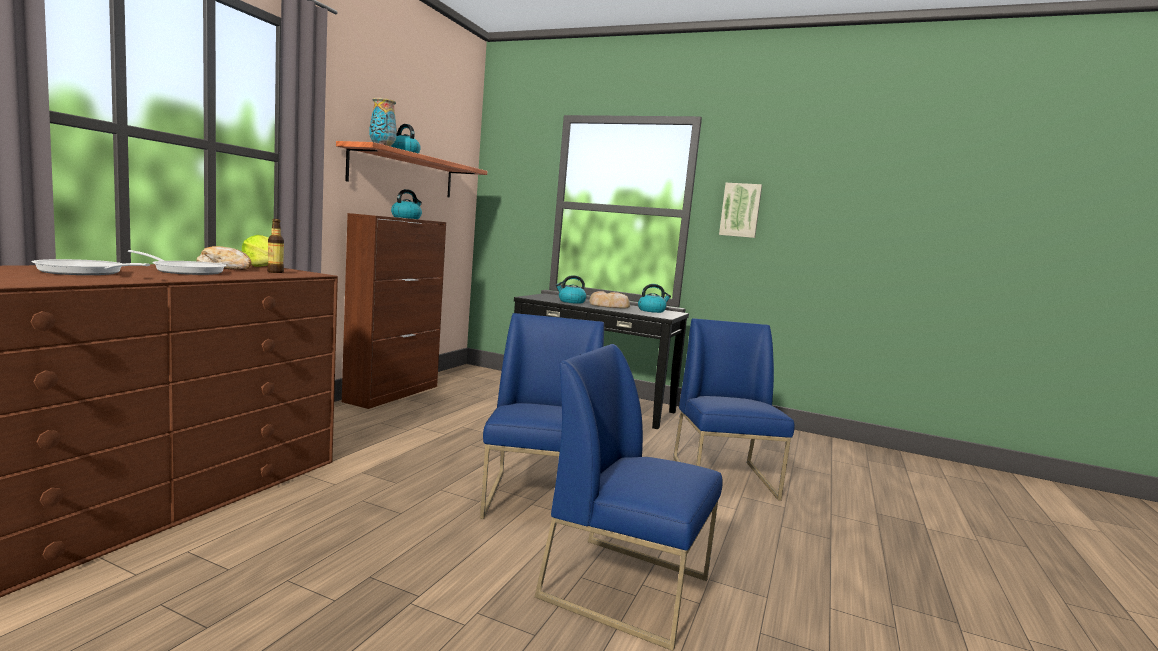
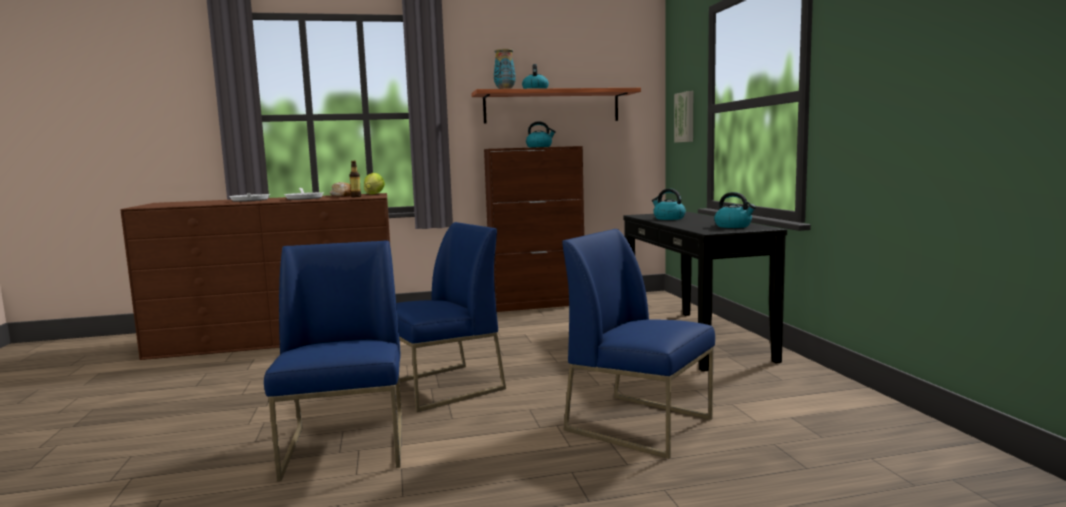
camera: 55 degrees right, 0 degrees up
bread [589,291,630,309] -> none
blue chair [673,318,795,501] -> blue chair turned 105 degrees counterclockwise [562,229,715,459]
picture [719,183,762,238] -> picture moved to [674,91,693,143]

